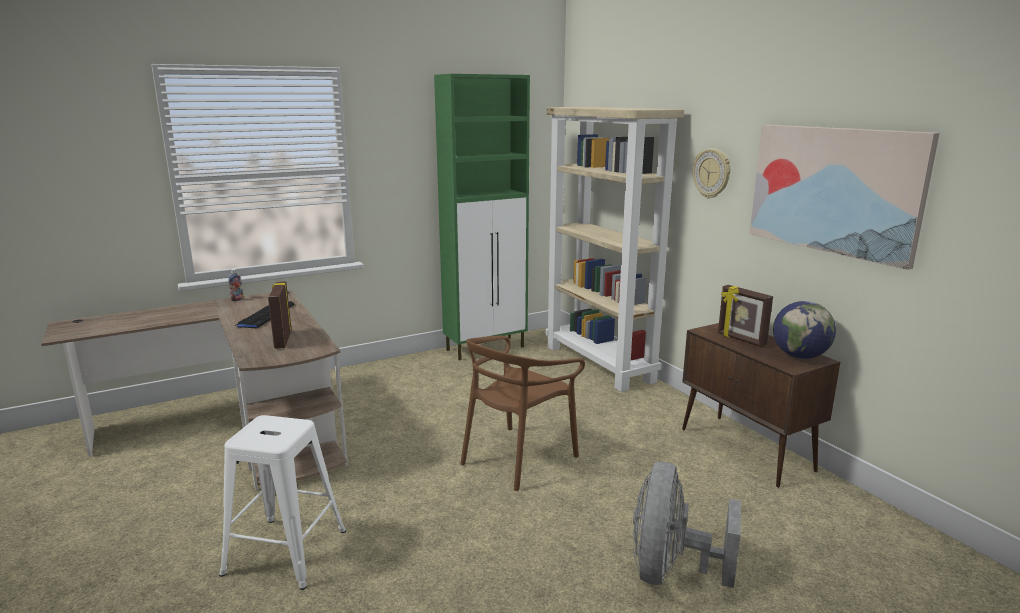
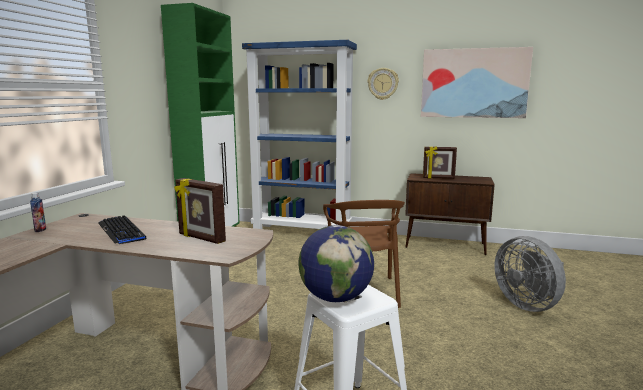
camera: 45 degrees left, 5 degrees down
beige bookcase [545,107,684,392] -> blue bookcase [242,40,357,229]
globe [773,301,836,359] -> globe moved to [298,225,374,302]

